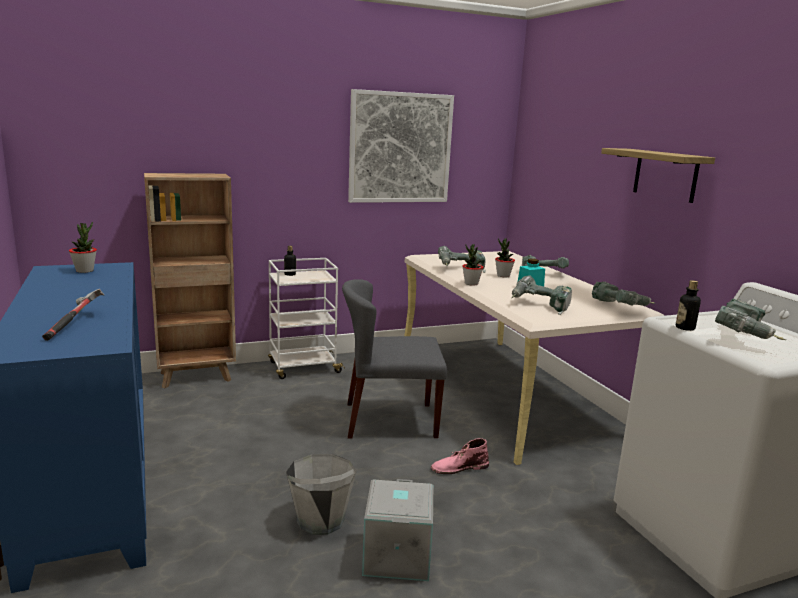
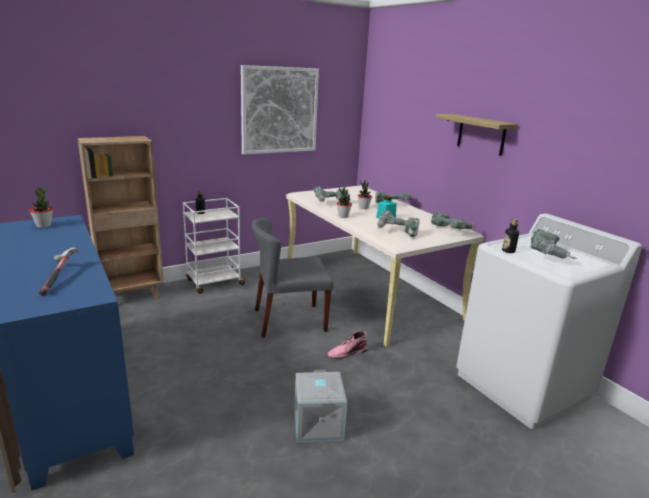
camera: 10 degrees left, 5 degrees up
grey bucket [286,454,356,535] -> none

